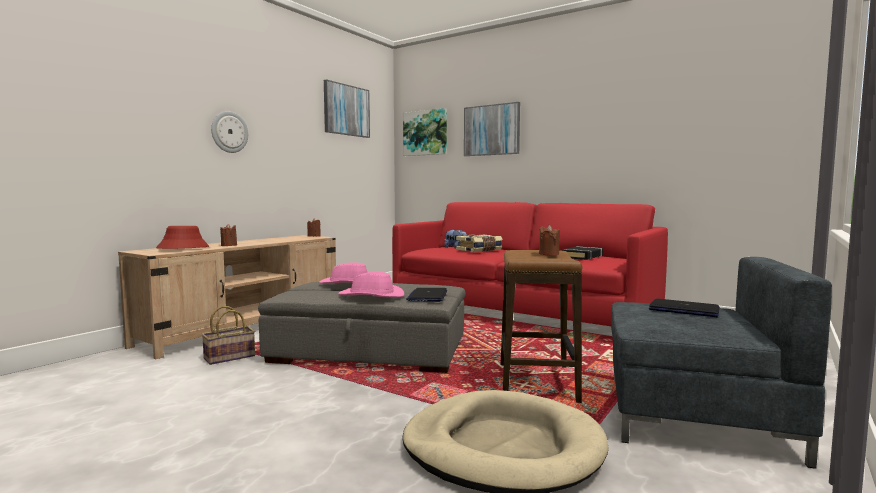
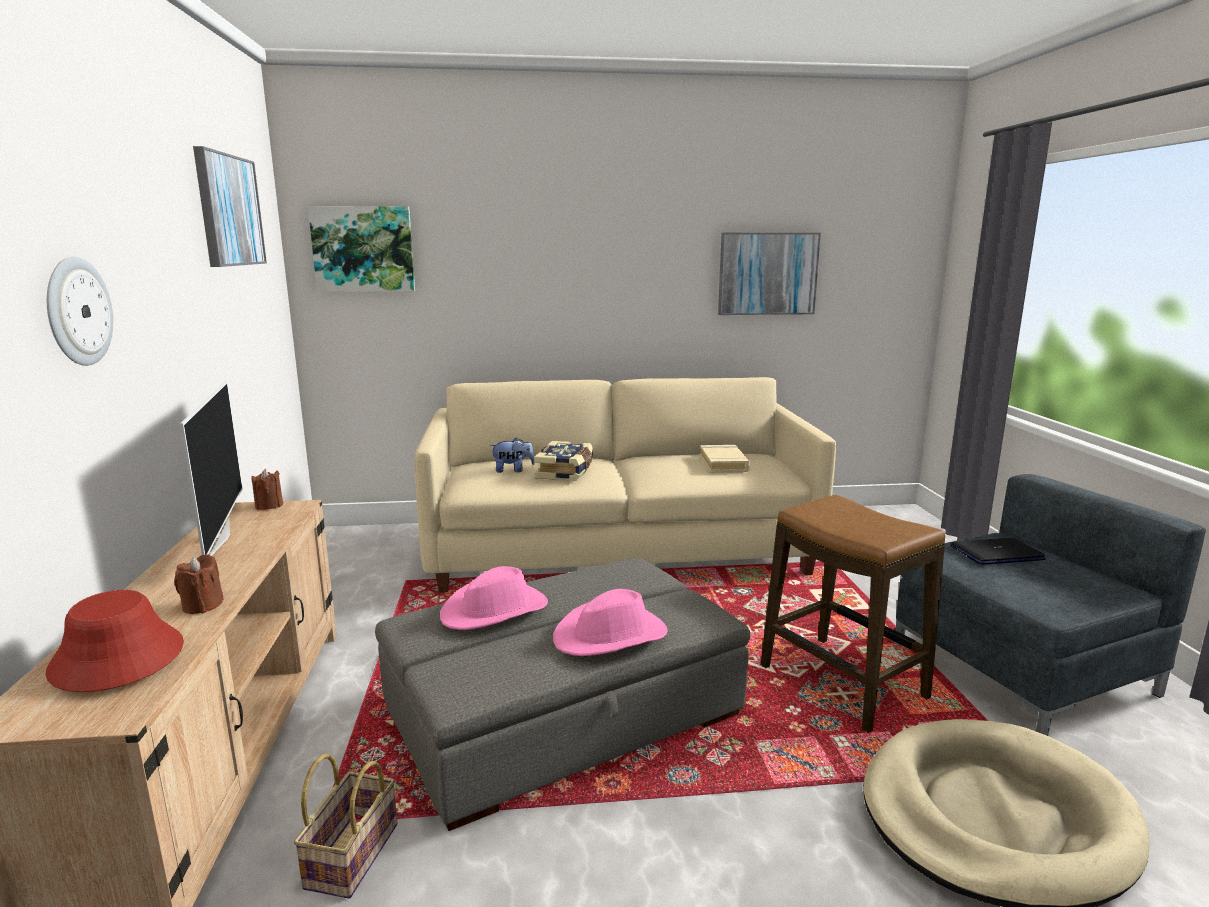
camera: 40 degrees left, 10 degrees up
red sofa [392,202,668,326] -> beige sofa [414,377,836,593]
laptop [406,288,447,302] -> none
picture [464,102,520,156] -> picture moved to [718,233,821,315]
brown candle [539,225,560,255] -> none
black book [561,246,603,260] -> beige book [700,445,750,472]
none -> television [180,381,243,556]

